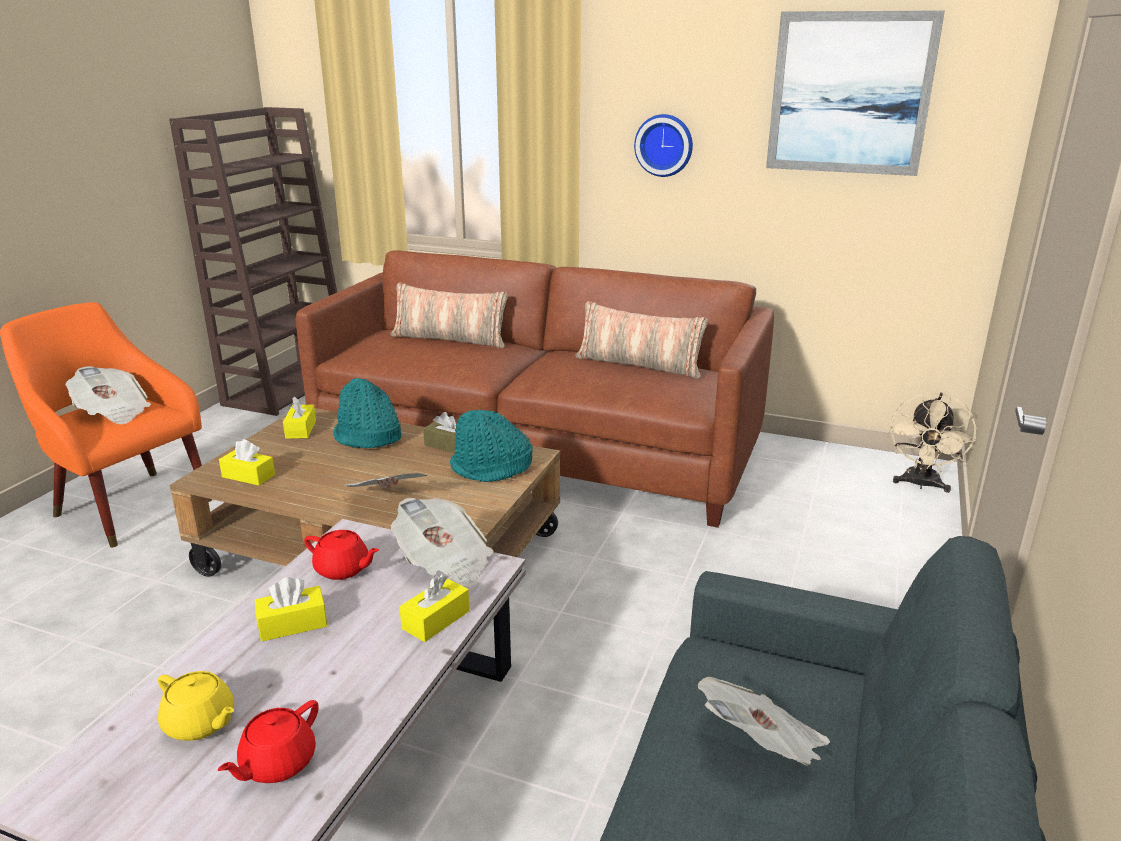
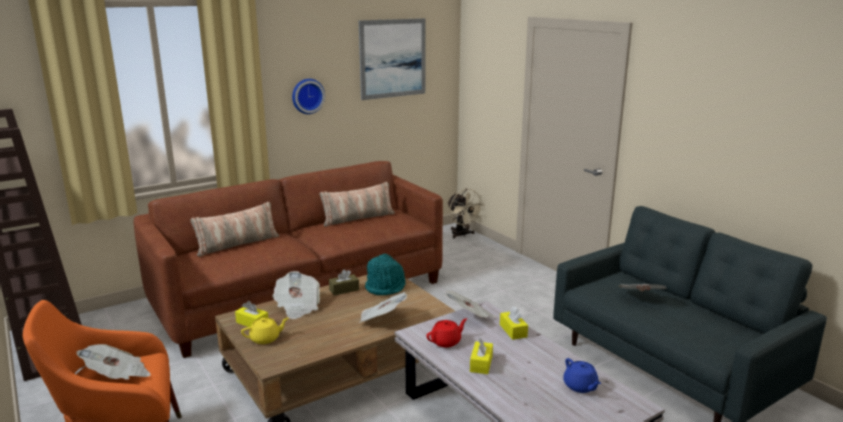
camera: 55 degrees left, 5 degrees down
yellow teapot [158,671,234,741] -> yellow teapot moved to [241,318,289,344]
red teapot [218,700,319,783] -> blue teapot [563,358,601,393]
yellow tissue box [219,439,275,486] -> none
turquoise hat [333,378,402,448] -> newspaper [273,271,320,319]

